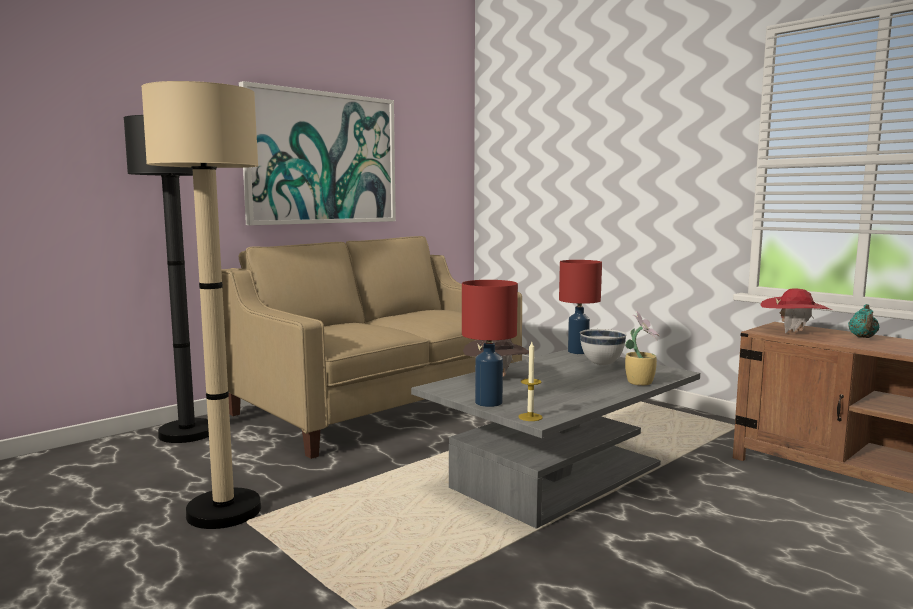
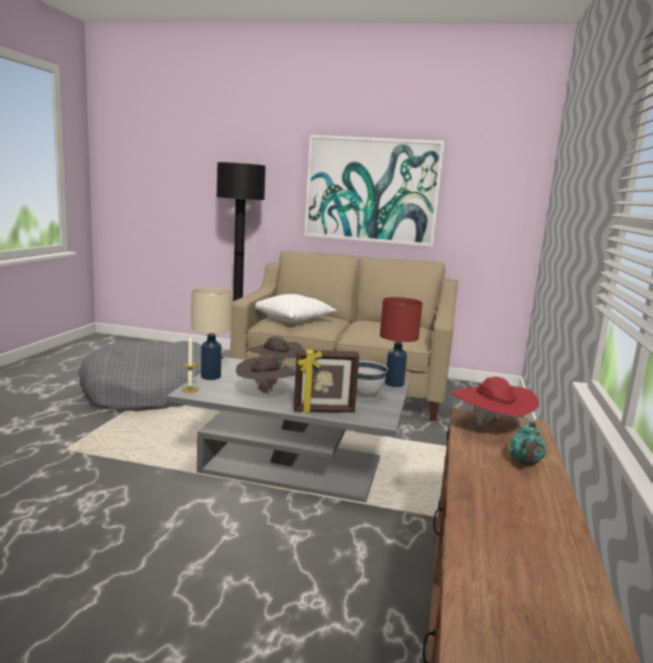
camera: 55 degrees right, 5 degrees up
beige floor lamp [141,81,261,529] -> grey dog bed [78,341,201,411]
red table lamp [462,280,518,407] -> beige table lamp [191,288,233,380]
potted plant [625,311,659,386] -> picture frame [294,350,359,413]
turquoise teapot [848,304,879,338] -> turquoise teapot turned 60 degrees counterclockwise [510,421,546,466]
none -> brown hat [236,354,295,395]
none -> white pillow [255,294,337,323]

